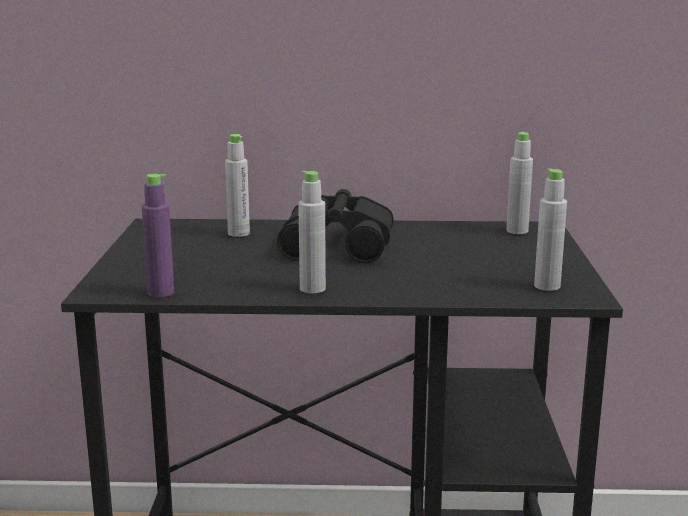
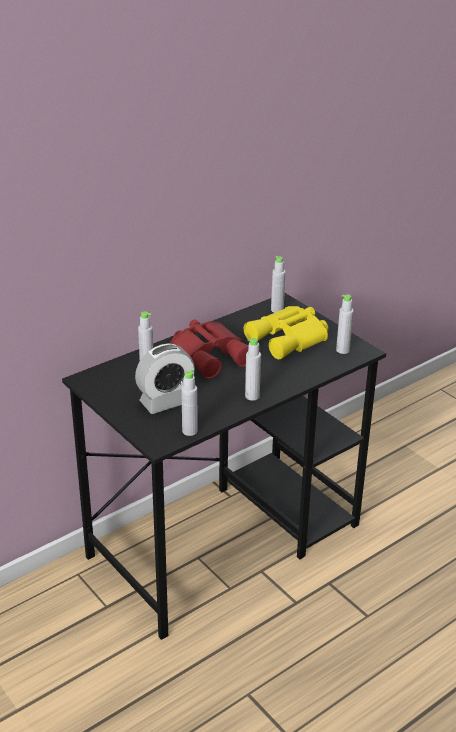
camera: 40 degrees left, 15 degrees up
purple bottle [142,174,174,298] -> grey bottle [181,369,198,436]
black binoculars [277,189,394,263] -> red binoculars [170,320,249,379]
none -> alarm clock [135,344,195,414]
none -> yellow binoculars [244,306,328,359]

